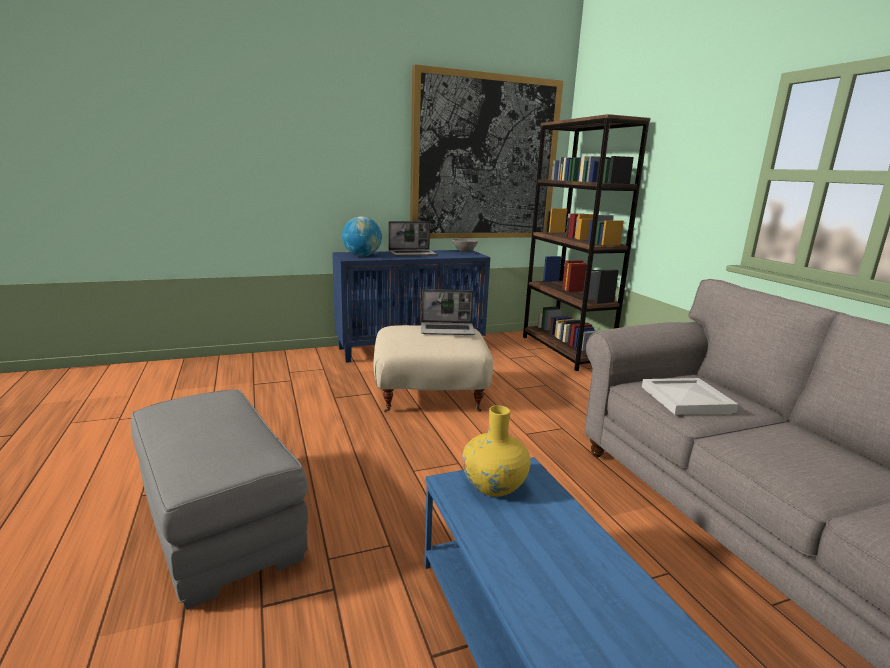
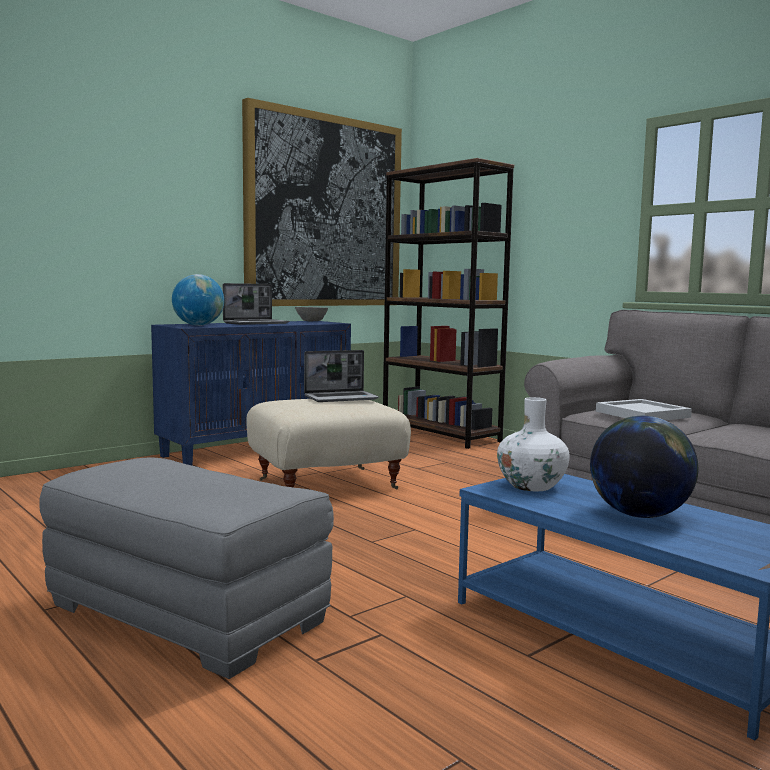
camera: 20 degrees left, 10 degrees down
yellow vase [462,406,531,497] -> white vase [497,397,570,491]
none -> globe [590,416,698,518]

